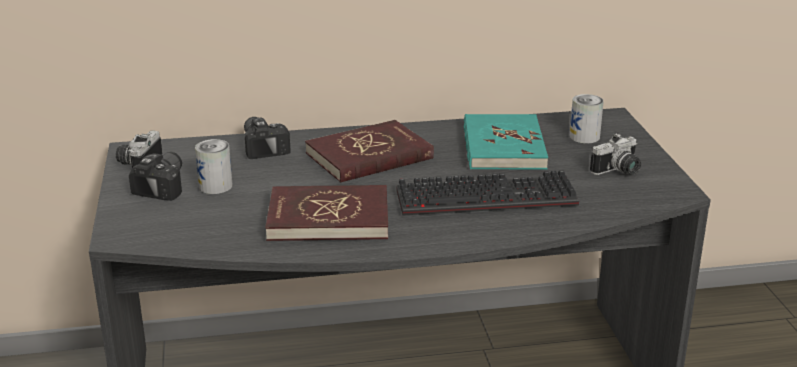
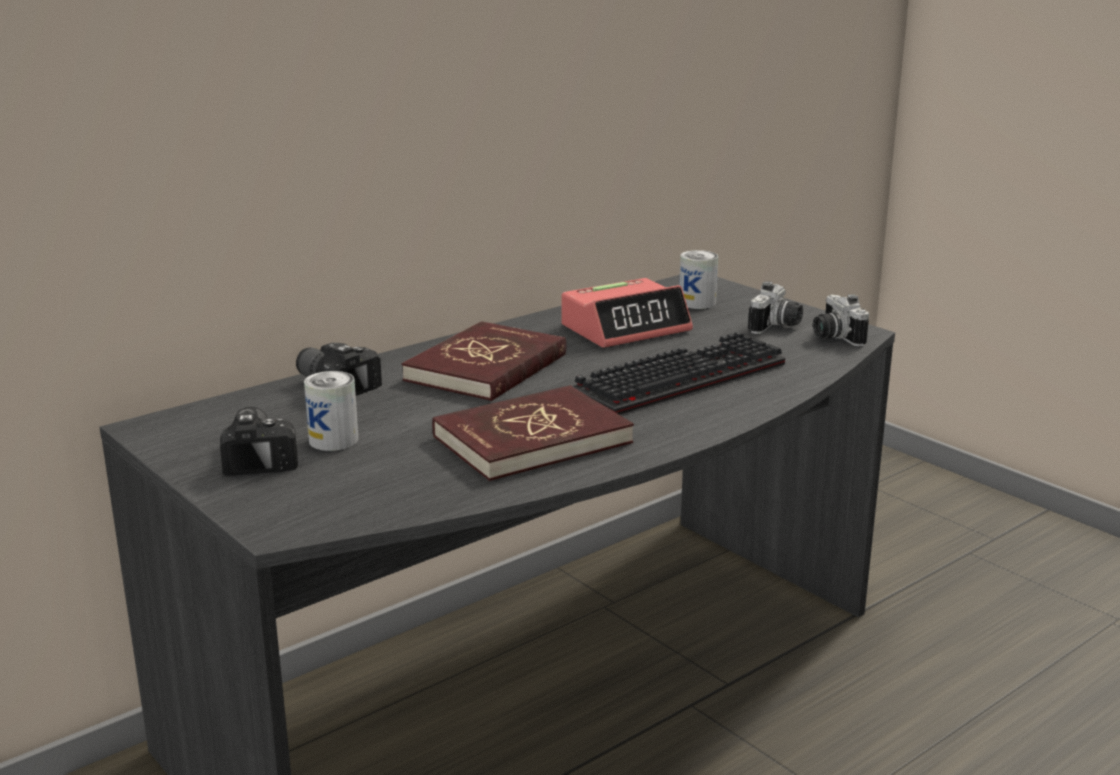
camera: 30 degrees left, 5 degrees down
camera [116,130,163,168] -> camera moved to [813,294,869,346]
turquoise book [464,114,548,170] -> alarm clock [561,278,693,348]

